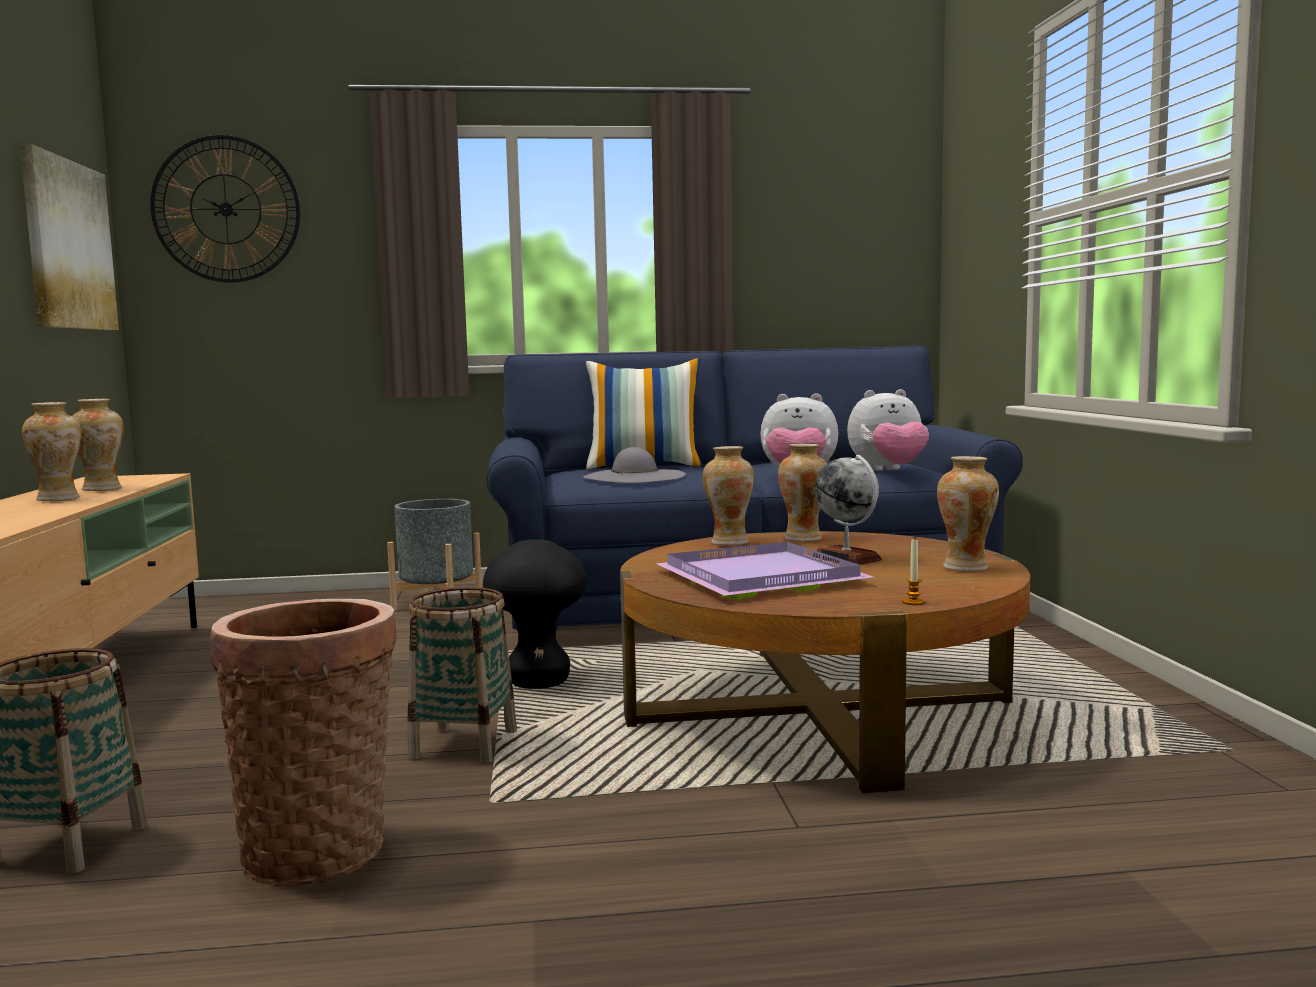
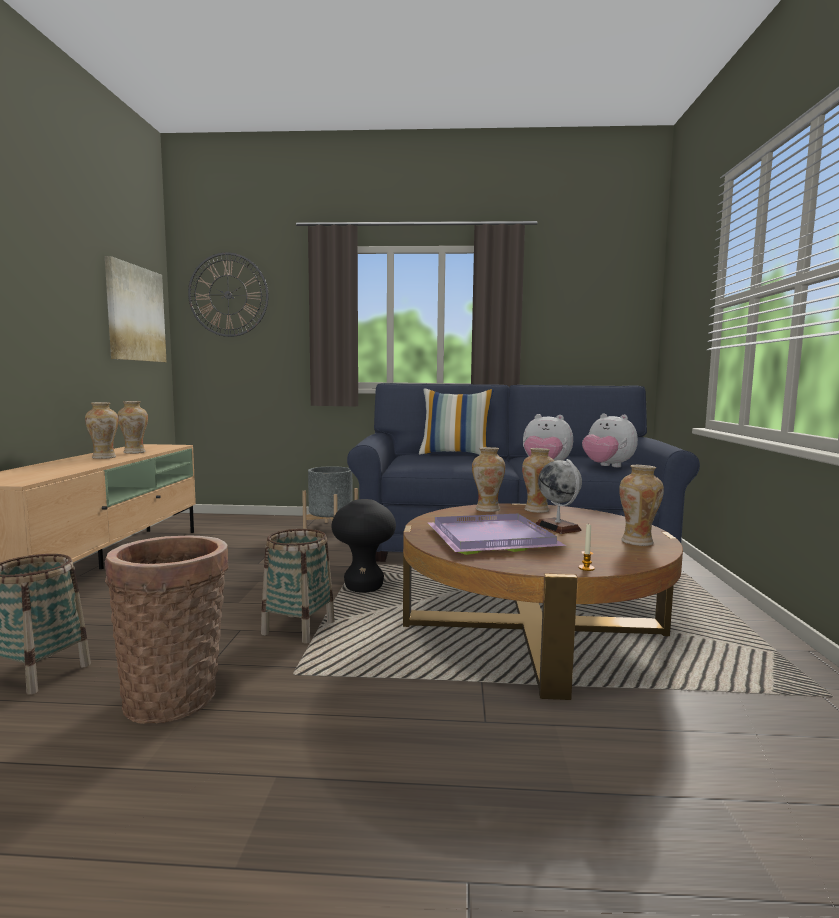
camera: 10 degrees right, 0 degrees up
grey hat [583,447,686,483] -> none
plush toy [847,389,929,471] -> plush toy turned 45 degrees clockwise [582,414,638,467]

